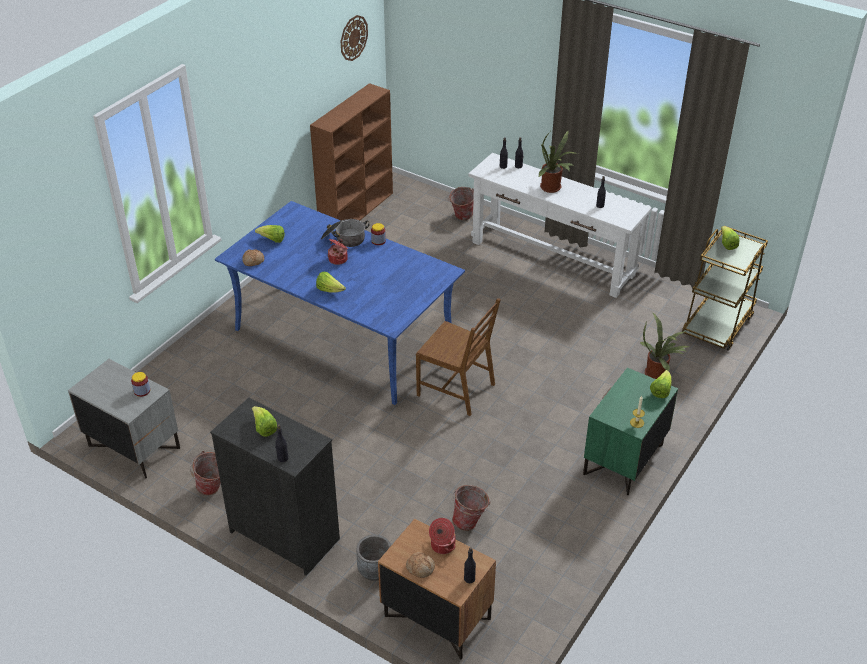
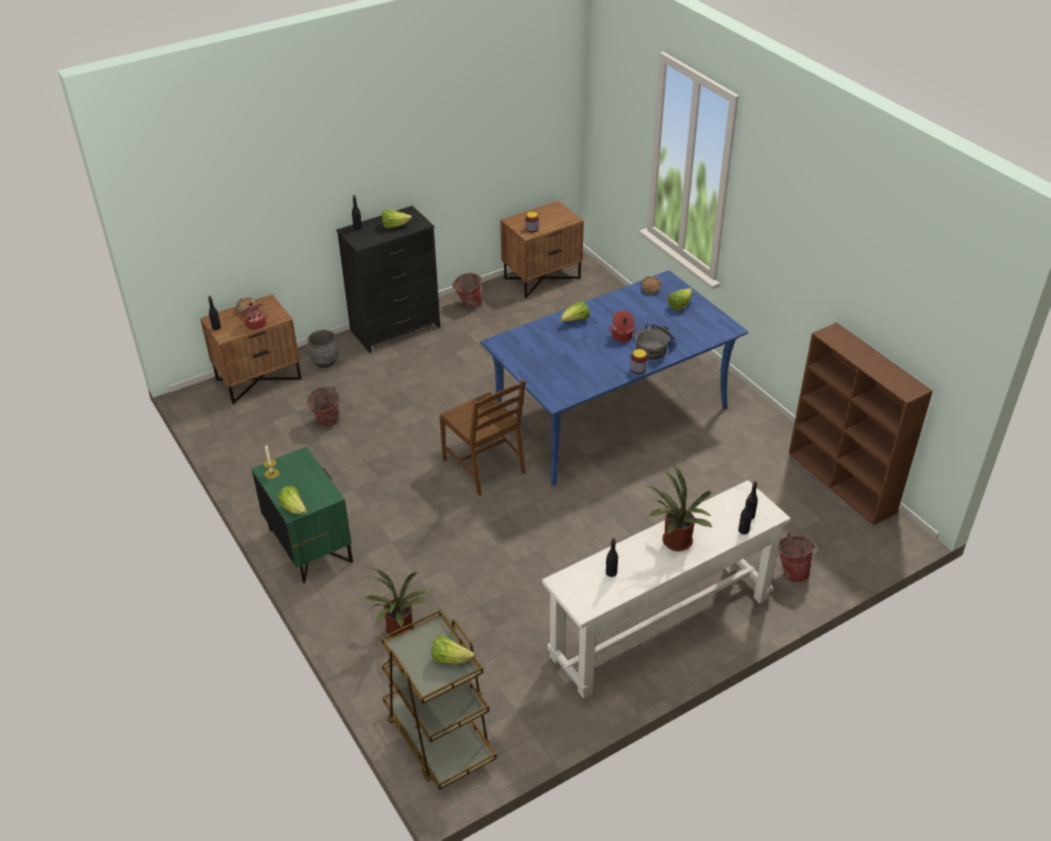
camera: 115 degrees right, 0 degrees up
grey nightstand [68,359,180,479] -> brown nightstand [500,201,584,298]
wall clock [341,15,368,61] -> none
brown chair [416,298,501,416] -> brown chair turned 90 degrees counterclockwise [439,380,526,496]

